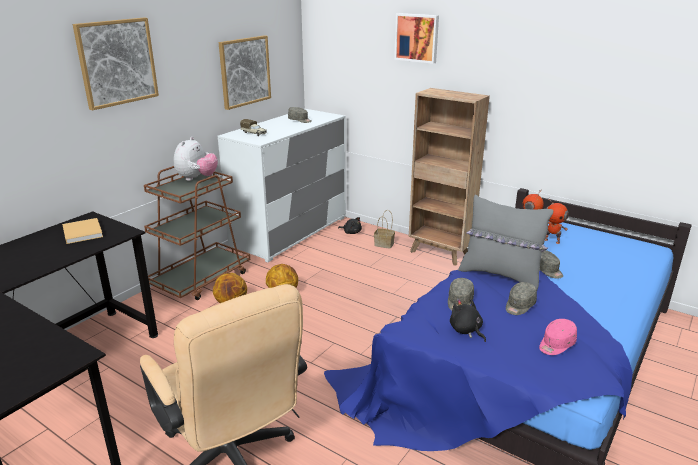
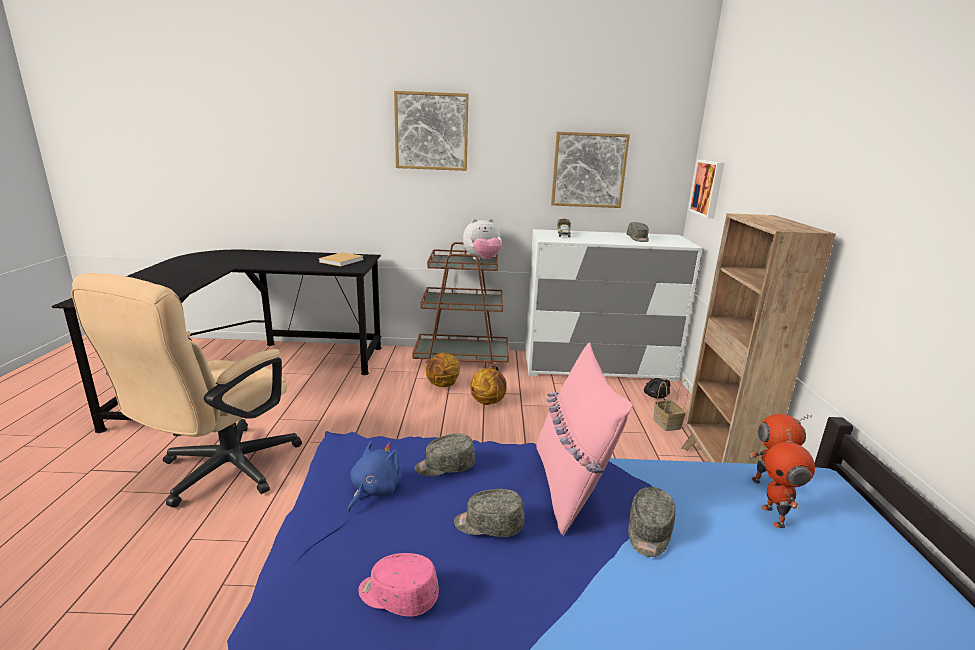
camera: 55 degrees right, 5 degrees down
picture [394,13,439,64] -> picture moved to [688,160,724,219]
black plush toy [450,299,486,342] -> blue plush toy [348,441,402,512]
grey pillow [458,195,553,291] -> pink pillow [536,343,633,536]

